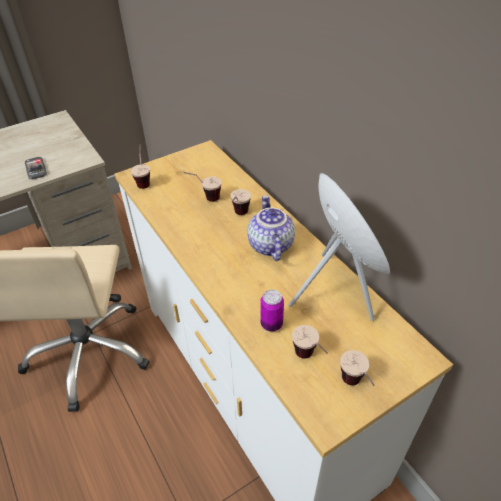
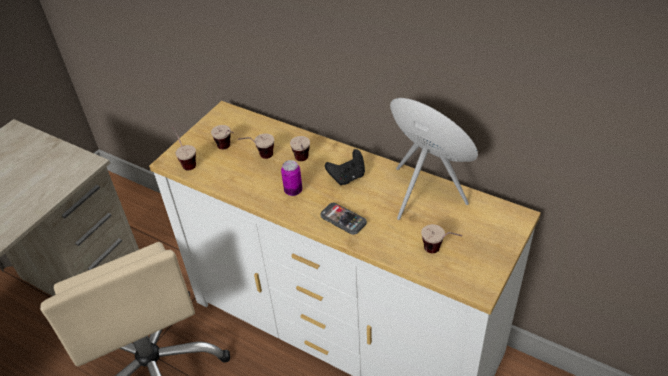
camera: 25 degrees left, 0 degrees up
phone [25,157,47,180] -> phone moved to [320,203,367,235]
teapot [247,195,295,261] -> black game controller [325,149,365,185]
can [260,290,284,332] -> can moved to [281,160,302,196]
cup [340,350,375,386] -> cup moved to [211,125,234,150]

